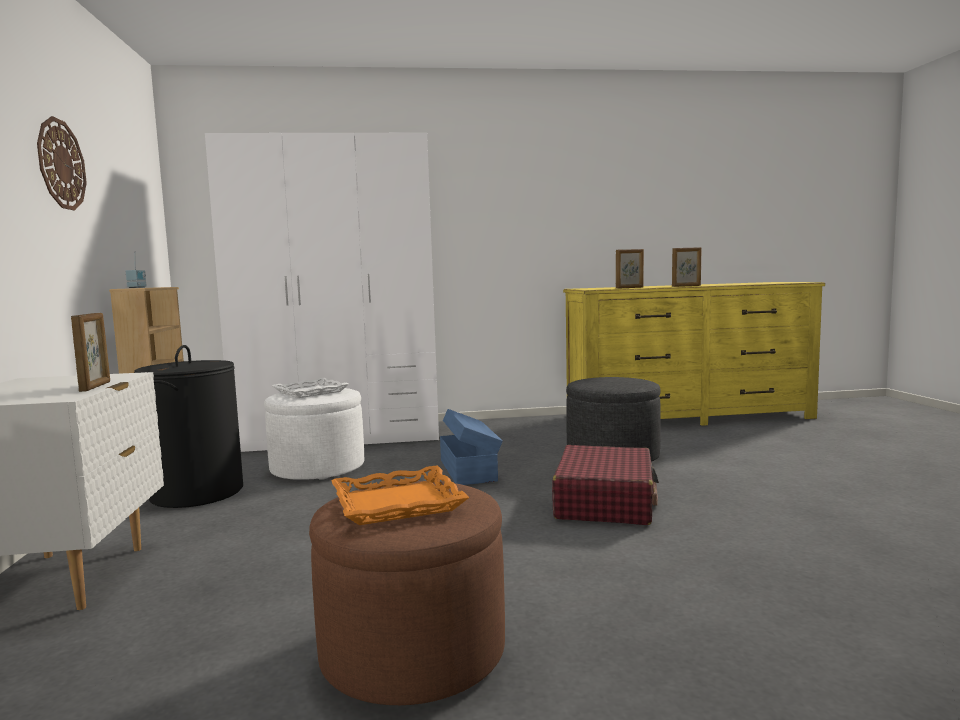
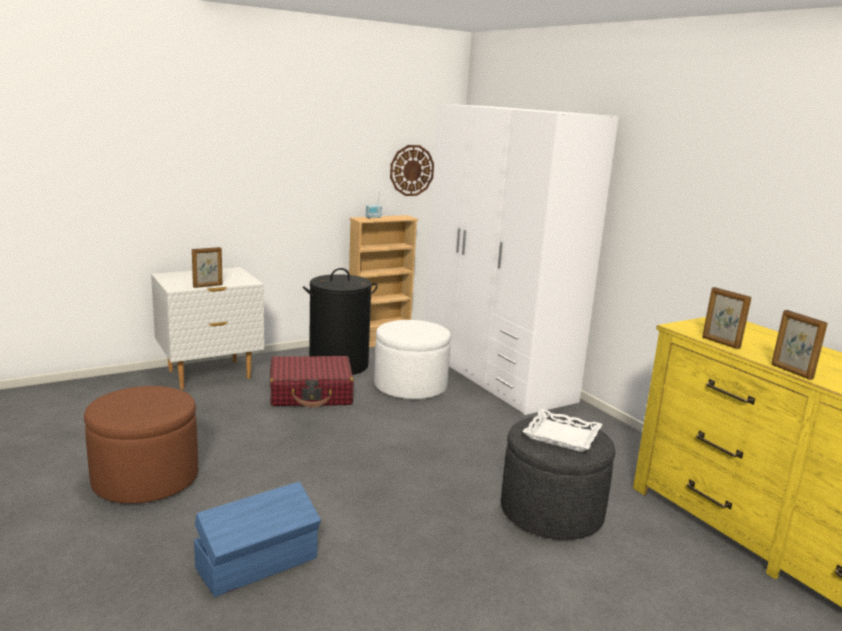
camera: 65 degrees right, 10 degrees up
wall clock [37,116,87,210] -> wall clock moved to [390,145,434,196]
white tray [272,378,349,398] -> white tray moved to [522,409,603,452]
orange tray [331,465,470,525] -> none
blue storage box [440,409,503,485] -> blue storage box moved to [194,481,321,597]
red suitcase [552,445,659,525] -> red suitcase moved to [270,356,354,408]

